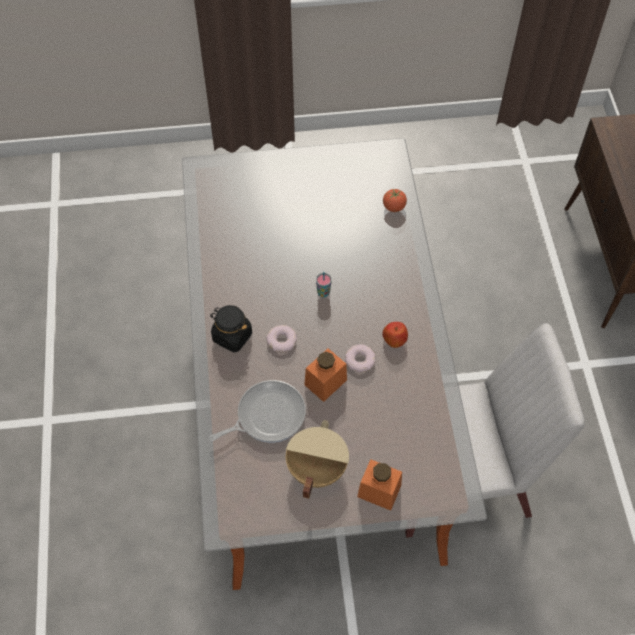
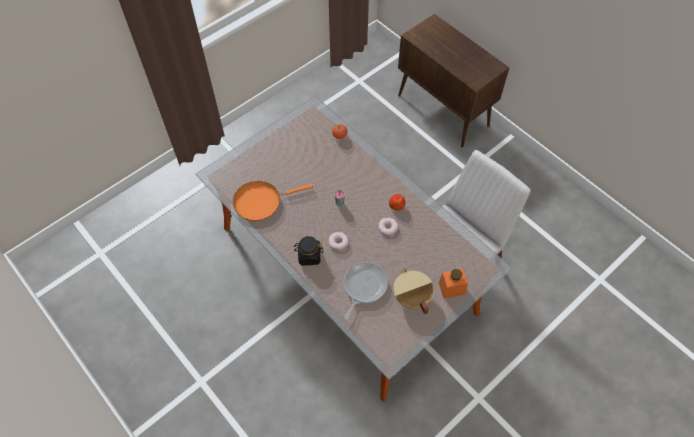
camera: 35 degrees left, 0 degrees up
orange jar [304,349,347,402] -> none
none -> orange frying pan [233,181,313,221]

